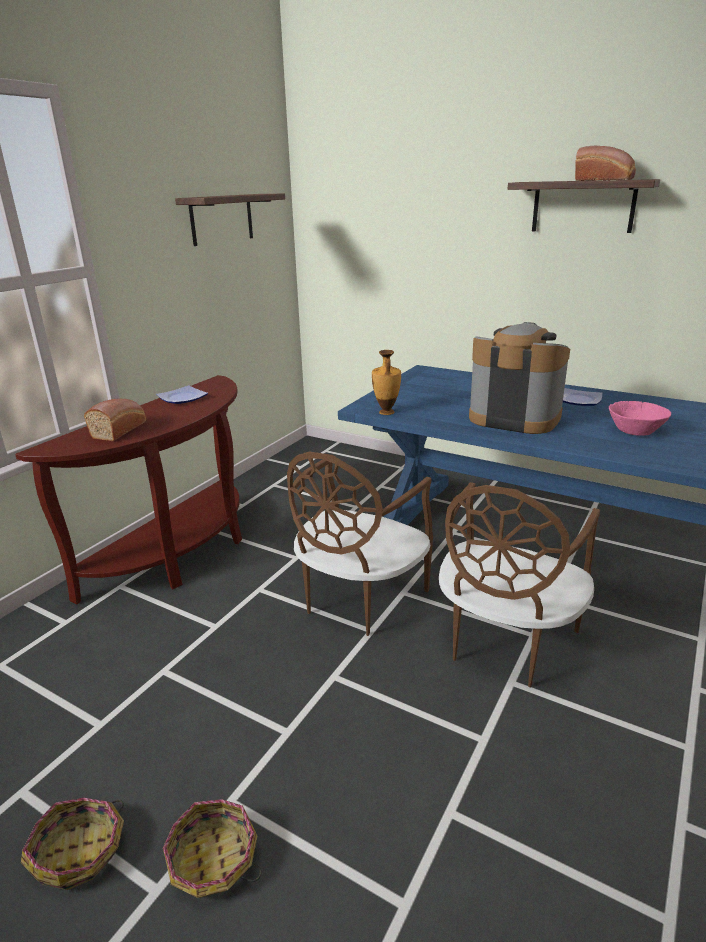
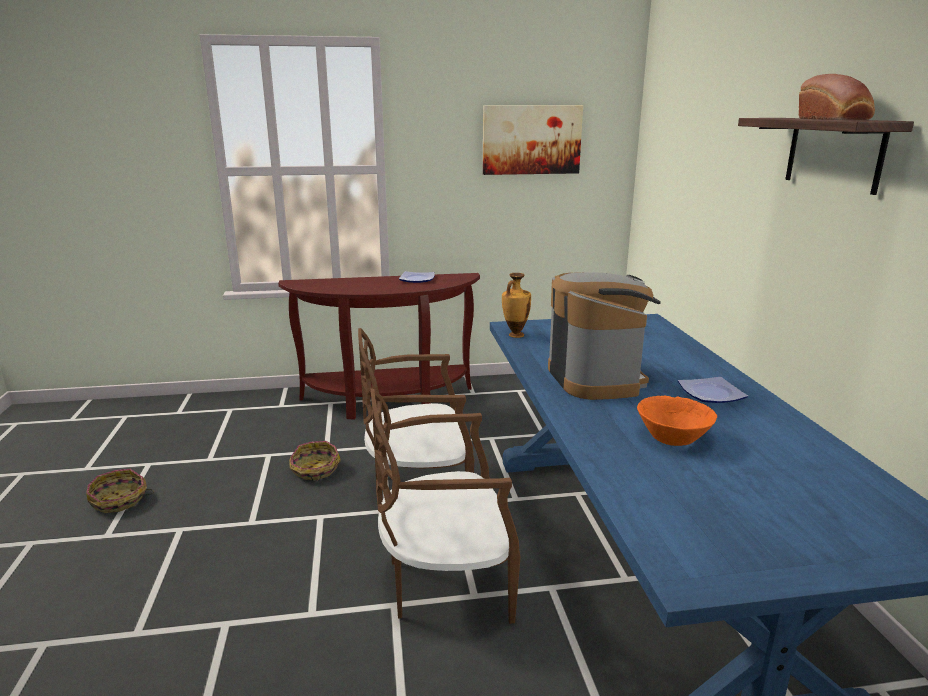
camera: 50 degrees right, 5 degrees down
bread [84,399,146,441] -> none
basket [163,799,261,898] -> basket moved to [289,441,341,481]
shelf [175,194,285,246] -> picture [483,105,583,175]
pink bowl [609,401,671,436] -> orange bowl [637,395,717,446]

